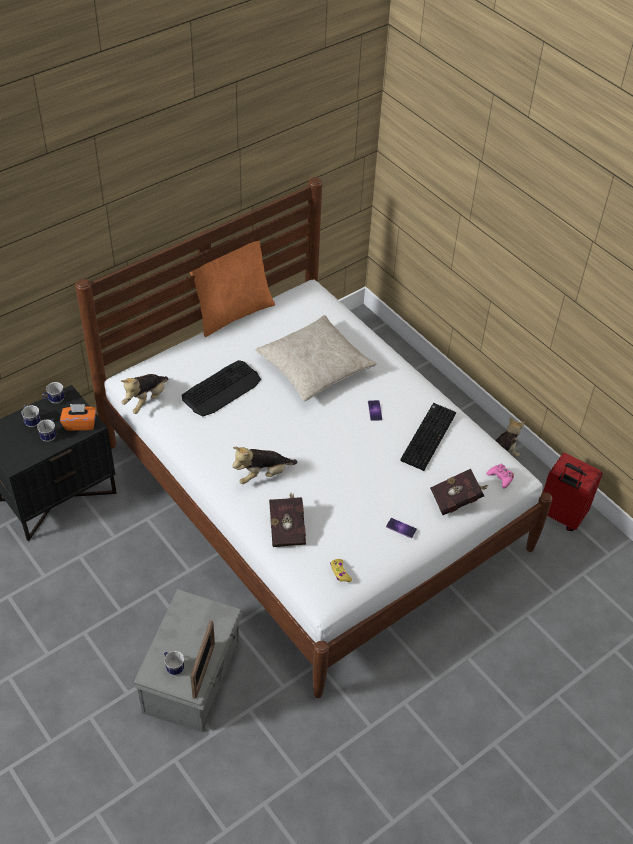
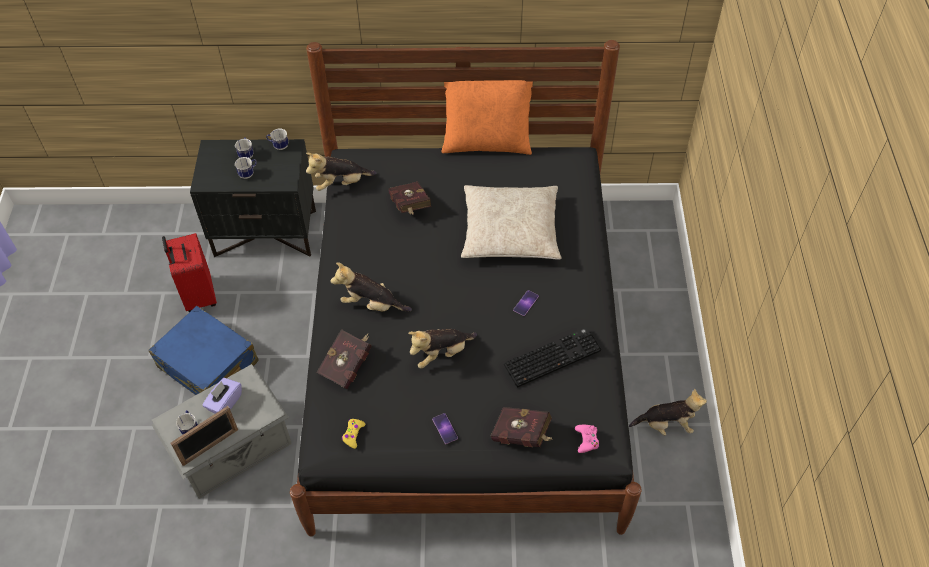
camera: 40 degrees right, 5 degrees up
orange tissue box [60,404,96,431] -> none
white bed [75,177,552,698] -> black bed [290,40,642,536]
keyboard [182,360,261,417] -> red book [389,182,431,214]
red suitcase [543,453,603,531] -> red suitcase moved to [162,233,217,312]
none -> blue suitcase [149,306,259,395]
none -> purple tissue box [202,378,242,414]
none -> plush toy [408,329,477,369]

